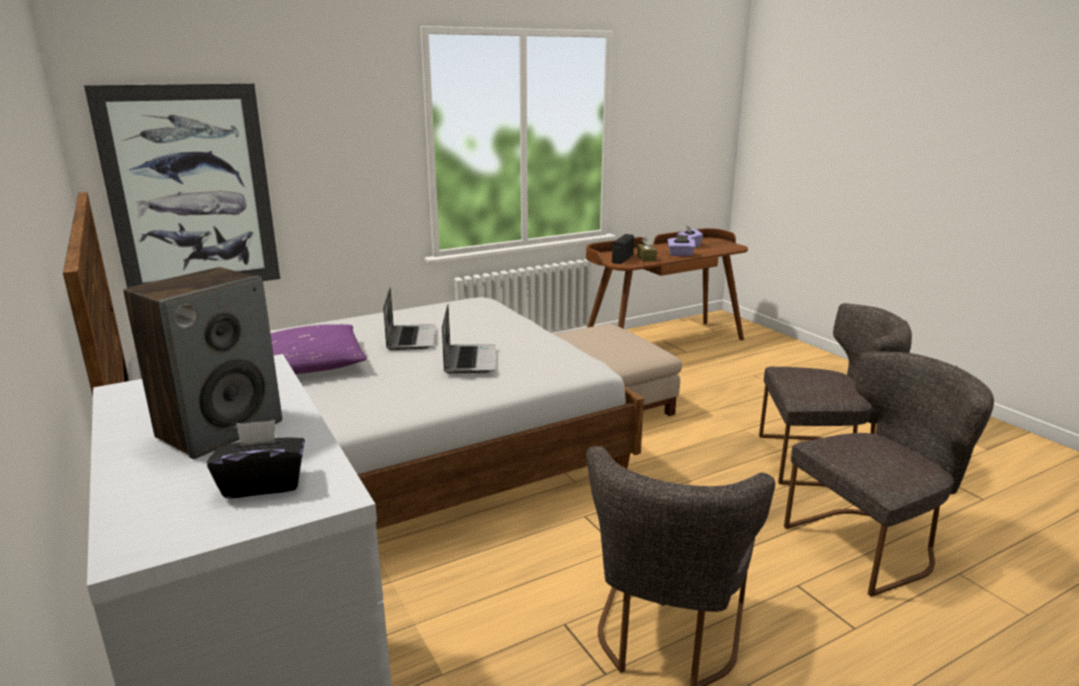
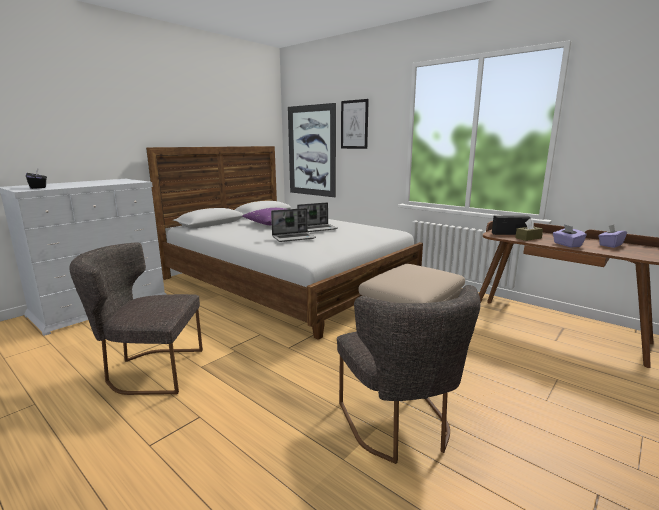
camera: 70 degrees right, 5 degrees down
speaker [123,267,282,459] -> none
grey chair [784,352,994,597] -> none
none -> picture [341,99,369,149]

